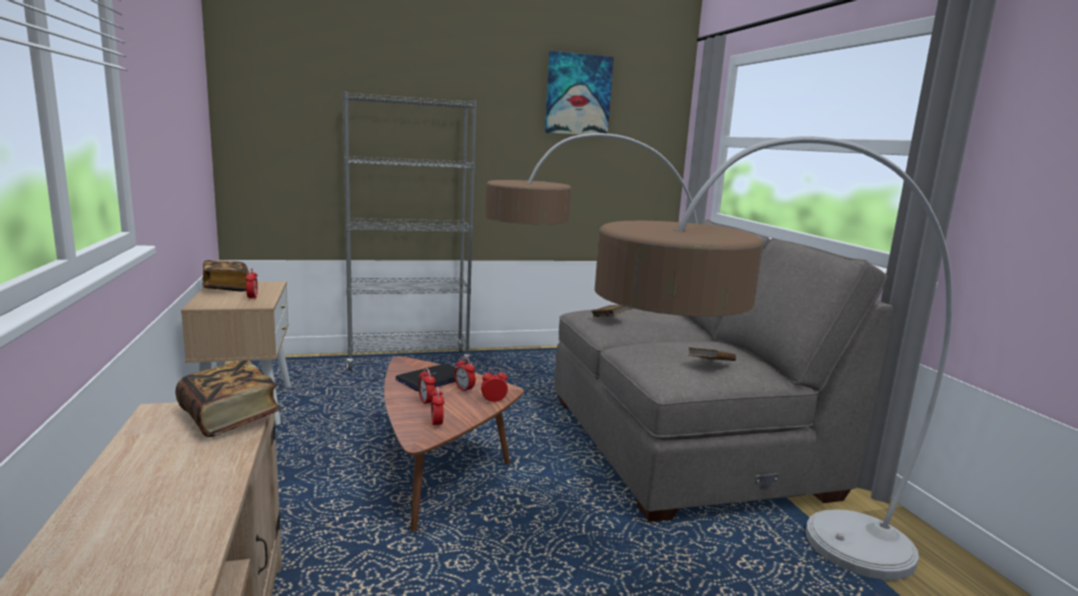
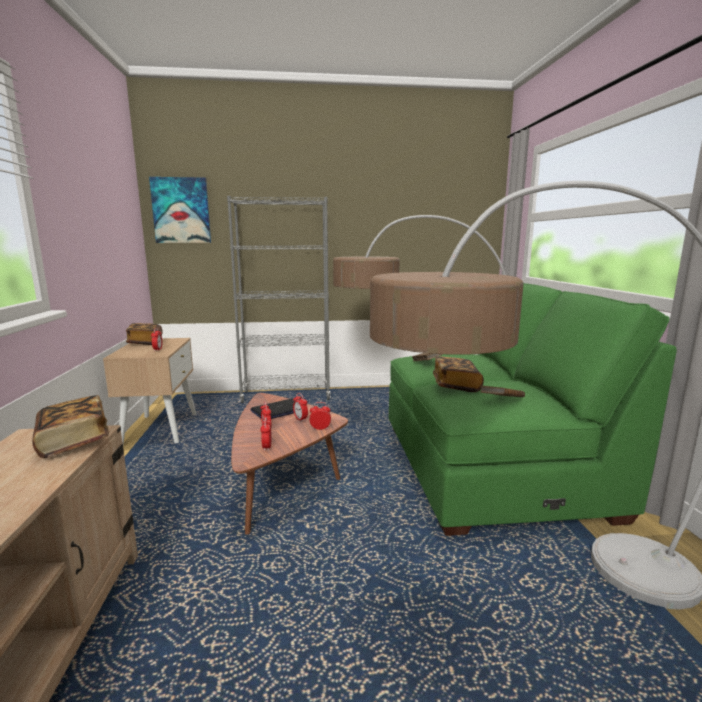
camera: 10 degrees right, 0 degrees up
picture [545,51,614,135] -> picture moved to [149,177,211,243]
grey sofa [554,220,893,522] -> green sofa [389,283,677,536]
none -> book [433,356,484,392]

